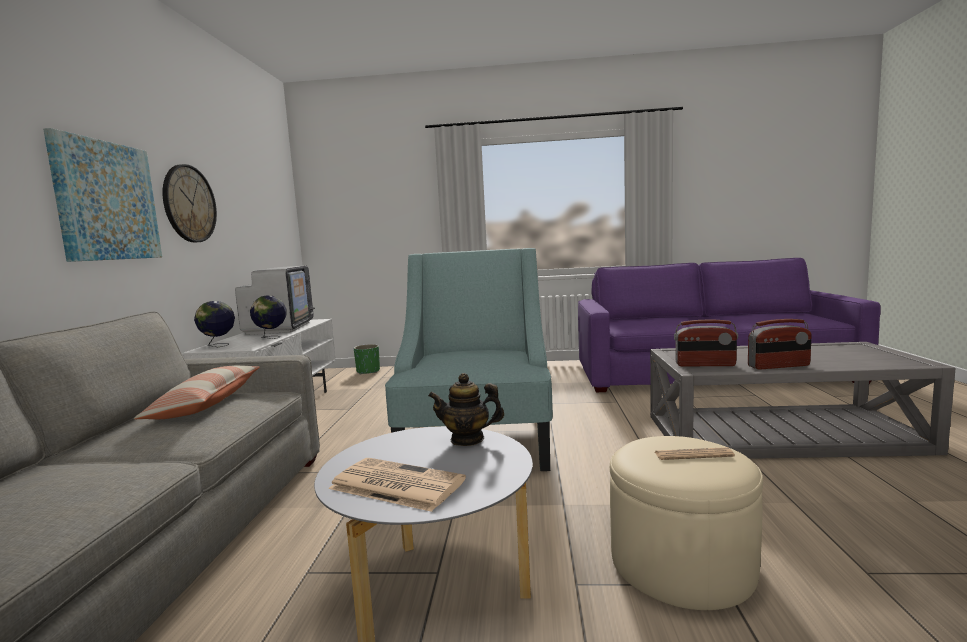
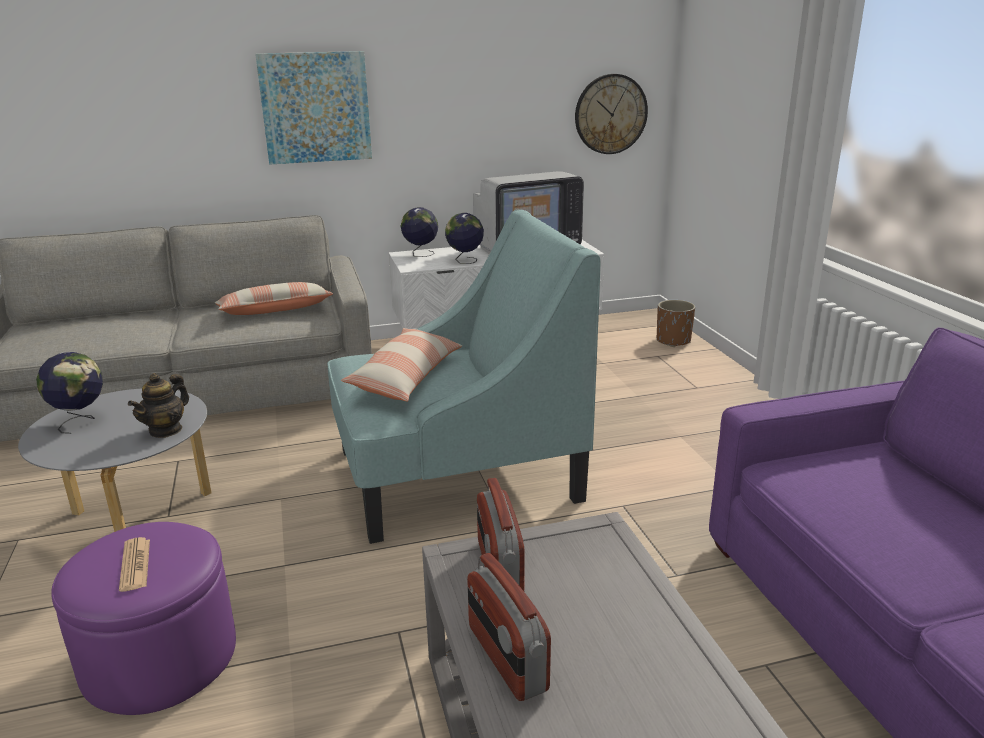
camera: 70 degrees right, 15 degrees up
wall clock [162,164,217,242] -> wall clock moved to [575,74,648,154]
newspaper [328,458,466,512] -> globe [36,352,103,434]
green planter [354,344,380,374] -> brown planter [657,300,695,347]
teapot [428,373,504,446] -> teapot turned 135 degrees counterclockwise [128,373,189,438]
beige ottoman [610,436,763,610] -> purple ottoman [51,522,236,715]
none -> pillow [341,328,462,401]

